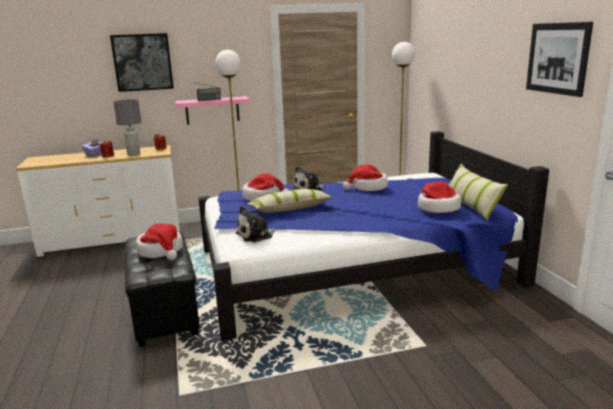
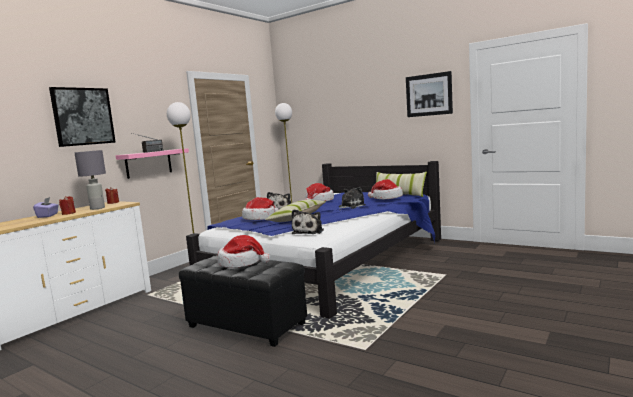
camera: 40 degrees left, 10 degrees down
none -> plush toy [339,187,366,209]

